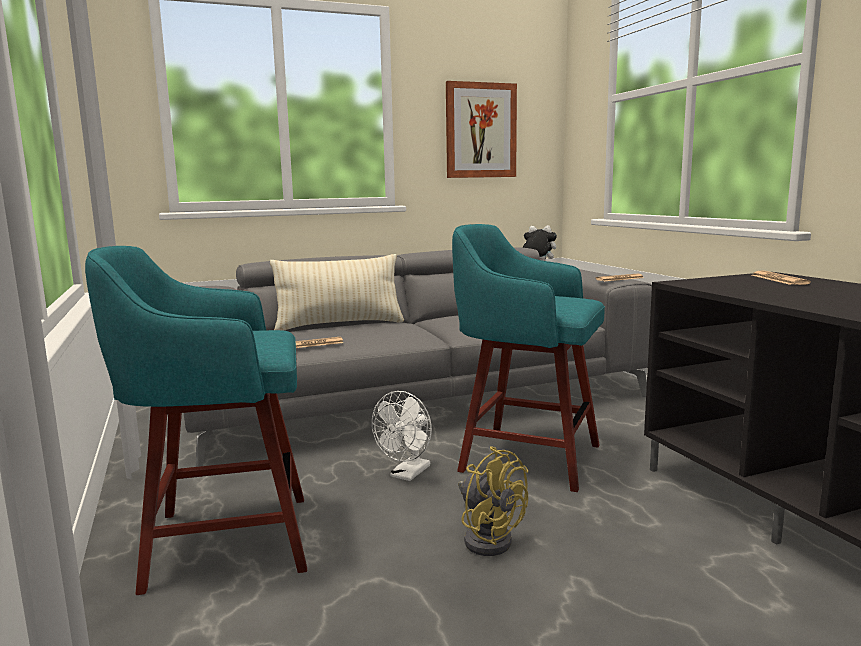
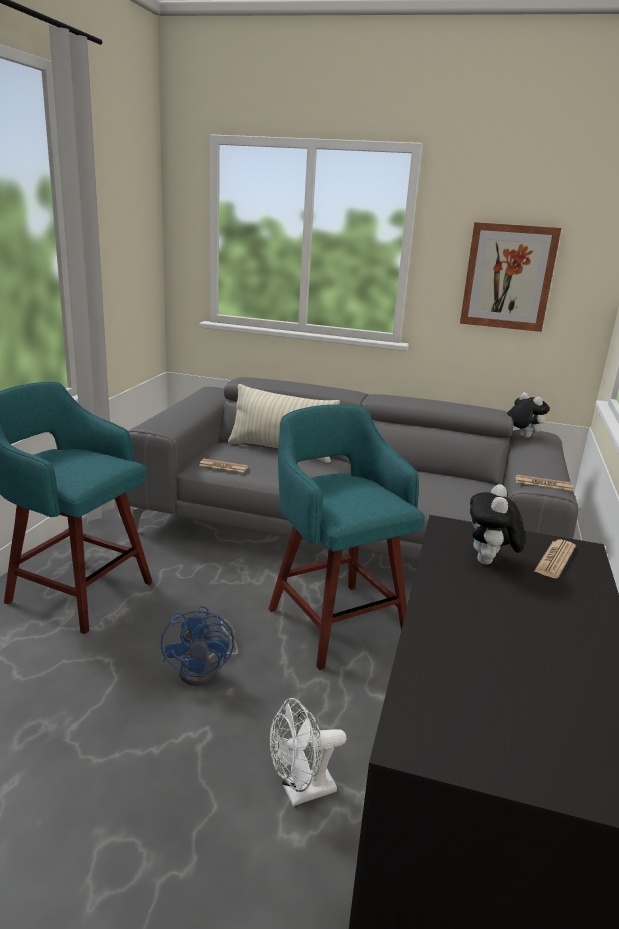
camera: 35 degrees right, 10 degrees up
white fan [372,391,432,481] -> white fan moved to [270,698,346,806]
yellow fan [458,446,528,556] -> blue fan [161,606,238,686]
none -> plush toy [470,484,525,565]

